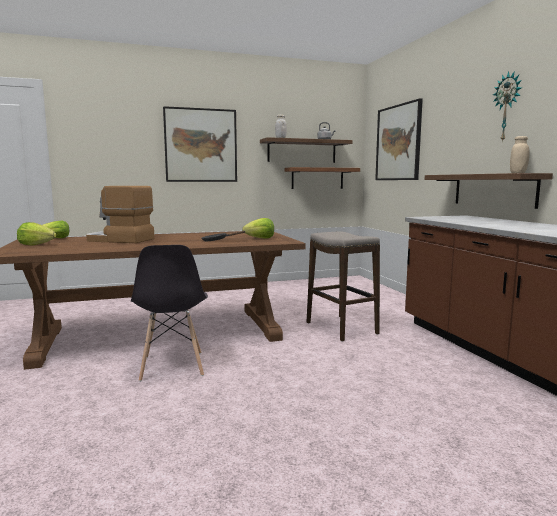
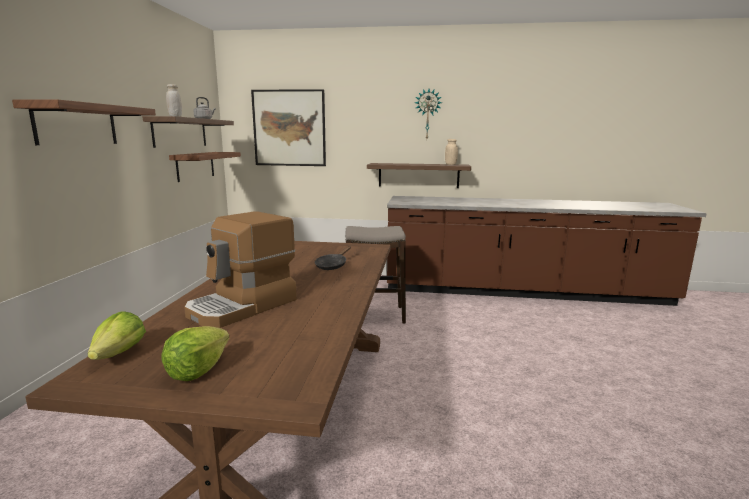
camera: 65 degrees left, 5 degrees up
grey chair [131,245,208,382] -> none
picture [163,106,237,182] -> shelf [12,99,156,145]
lettuce [242,218,274,238] -> none

